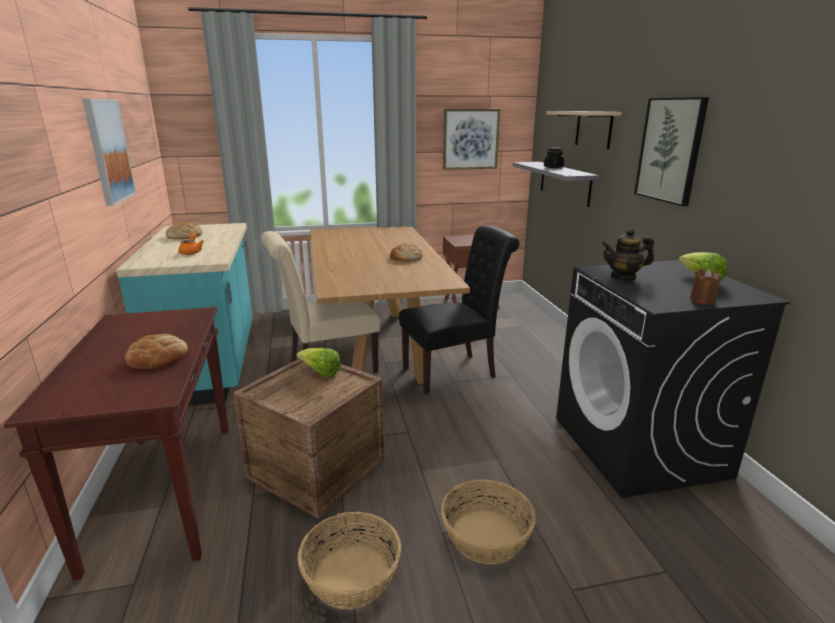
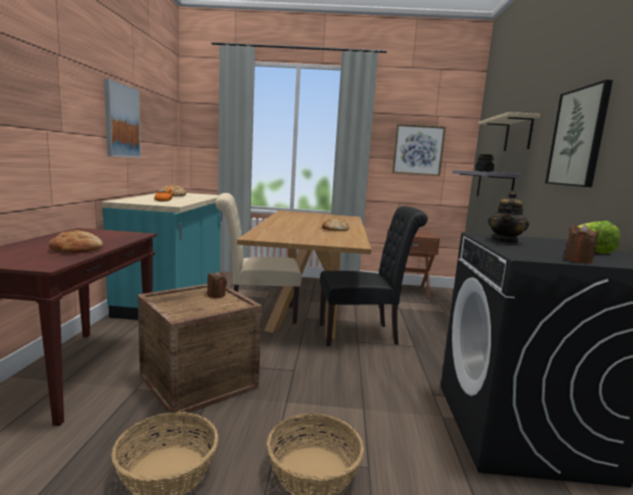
camera: 15 degrees right, 10 degrees down
lettuce [297,348,341,378] -> brown candle [207,271,227,298]
teapot [602,228,654,281] -> teapot turned 75 degrees counterclockwise [488,191,529,244]

